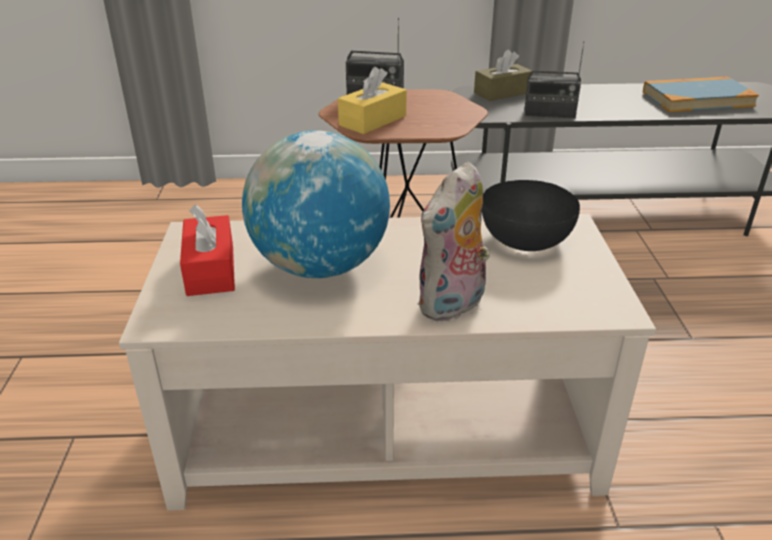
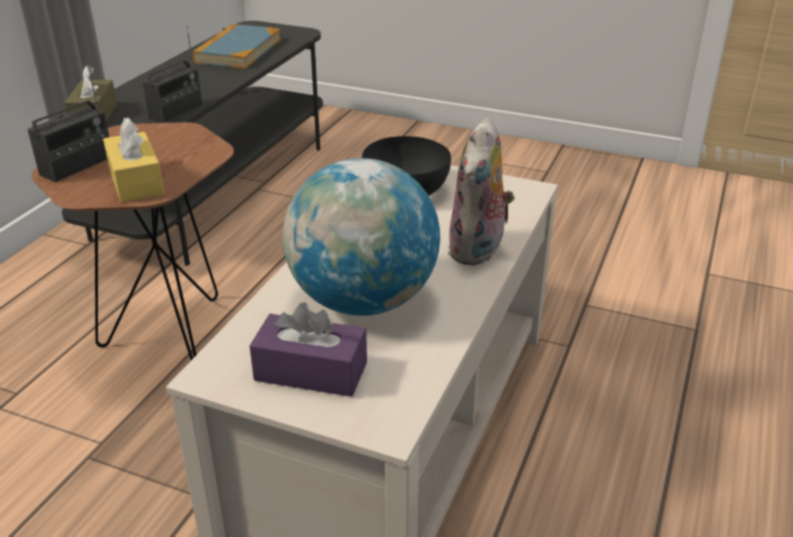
camera: 65 degrees left, 0 degrees up
red tissue box [180,204,235,296] -> purple tissue box [250,302,367,397]
plush toy [418,161,490,322] -> plush toy turned 45 degrees clockwise [447,118,515,266]

